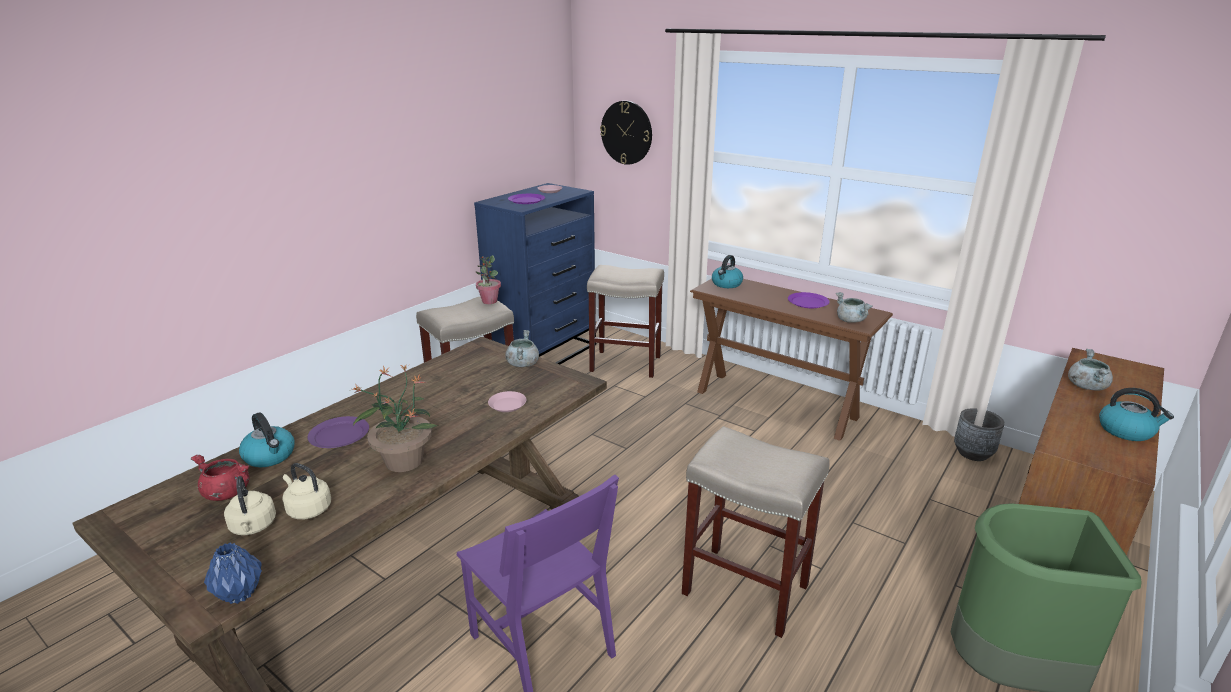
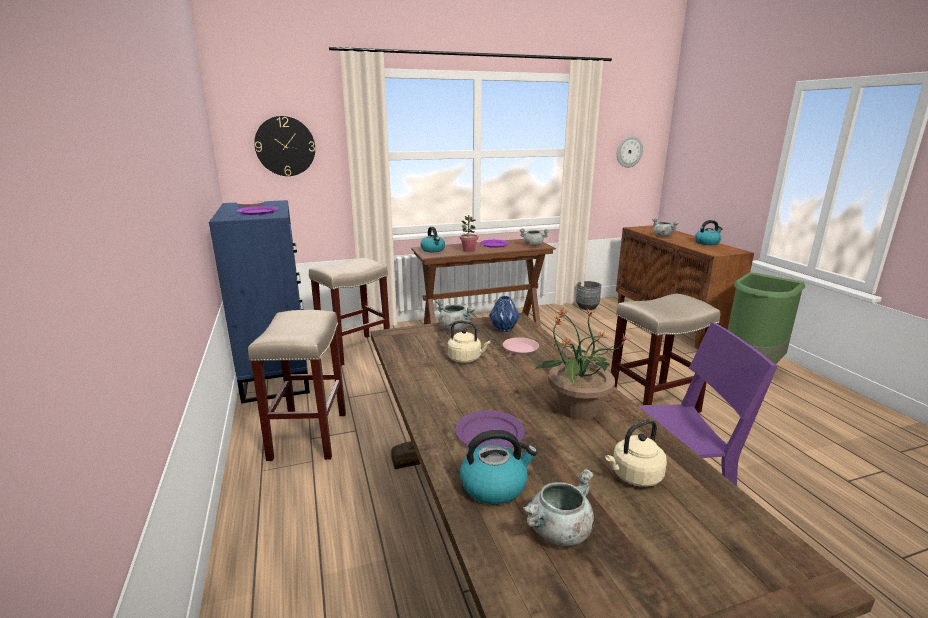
camera: 55 degrees left, 5 degrees down
red cooking pot [191,455,250,501] -> grey cooking pot [523,468,594,546]
blue vase [204,543,262,604] -> blue vase moved to [489,296,519,332]
beige kettle [224,476,276,535] -> beige kettle moved to [447,320,490,363]
potted plant [475,255,501,304] -> potted plant moved to [460,215,478,252]
none -> wall clock [617,136,643,168]

